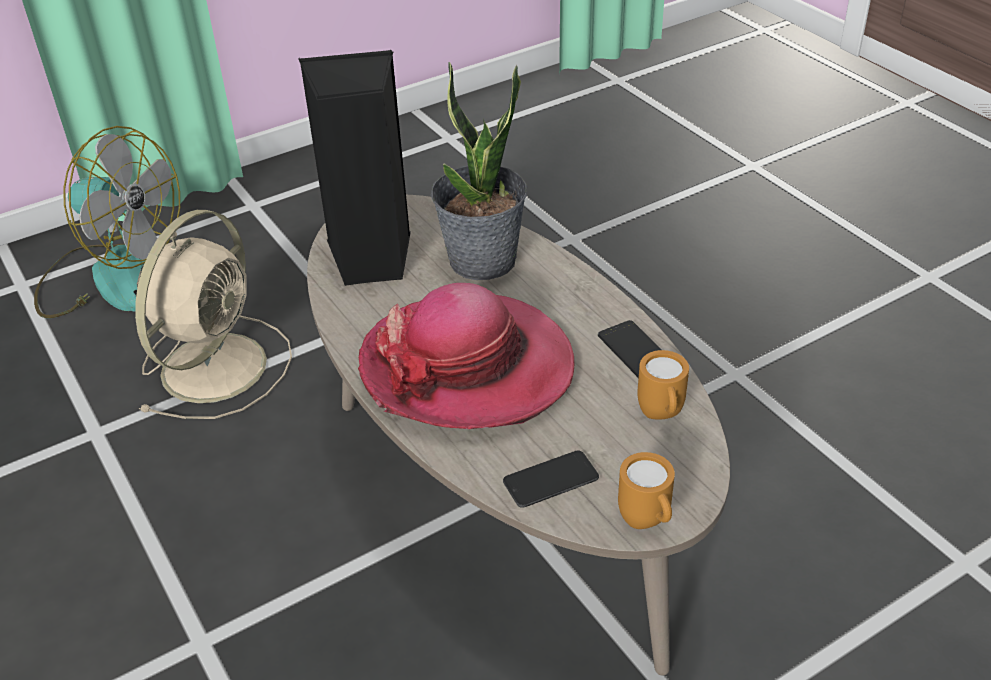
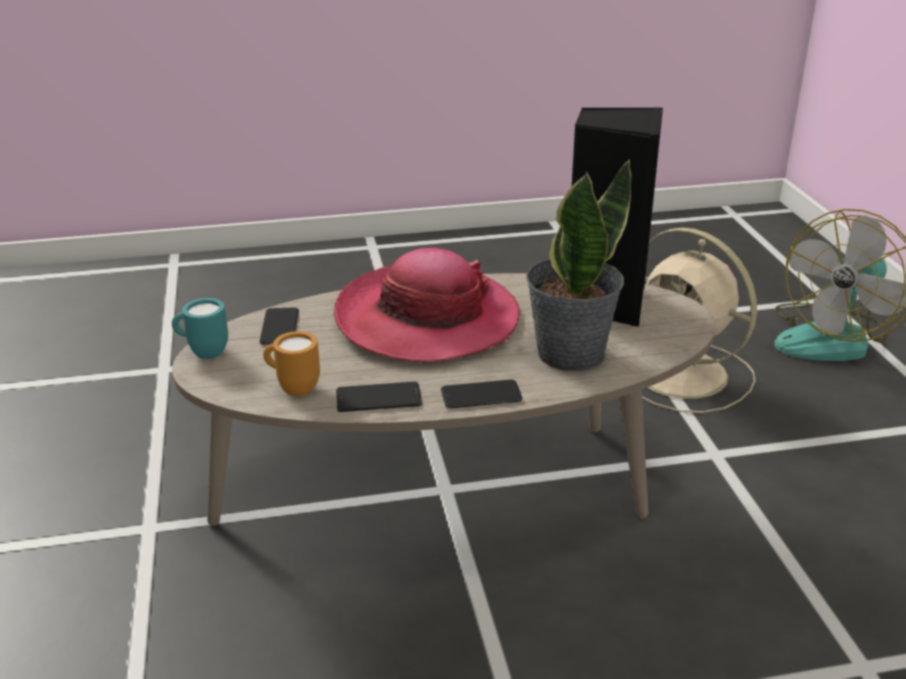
camera: 110 degrees right, 10 degrees down
orange mug [618,452,675,529] -> turquoise mug [172,298,228,359]
none -> phone [441,380,522,408]

